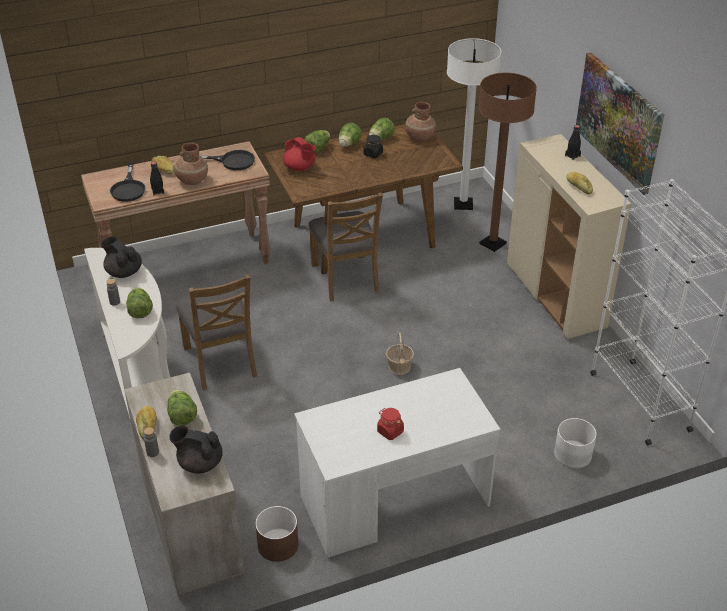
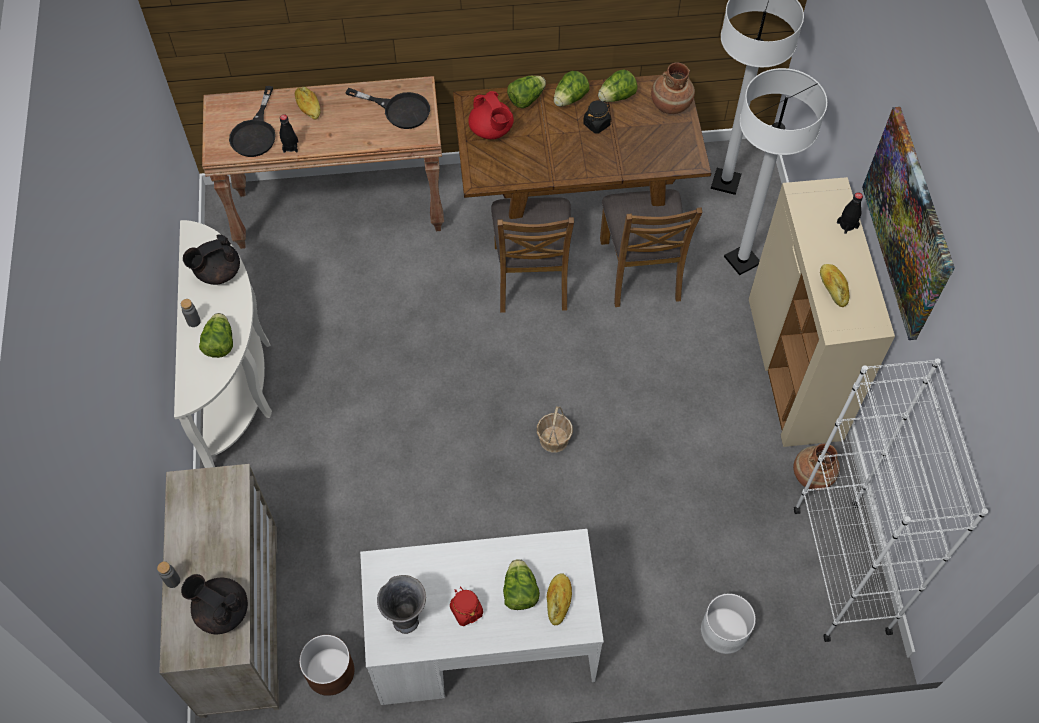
camera: 15 degrees right, 20 degrees up
black teapot [101,236,142,278] -> black teapot turned 90 degrees counterclockwise [183,234,240,285]
bread [136,406,157,440] -> bread moved to [547,573,572,625]
lettuce [167,390,197,426] -> lettuce moved to [503,559,540,610]
brown vase [174,143,208,185] -> brown vase moved to [793,443,840,490]
brown chair [176,274,257,391] -> brown chair moved to [600,189,703,307]
brown floor lamp [478,73,537,252] -> white floor lamp [724,68,827,275]
none -> grey vase [377,575,426,634]

